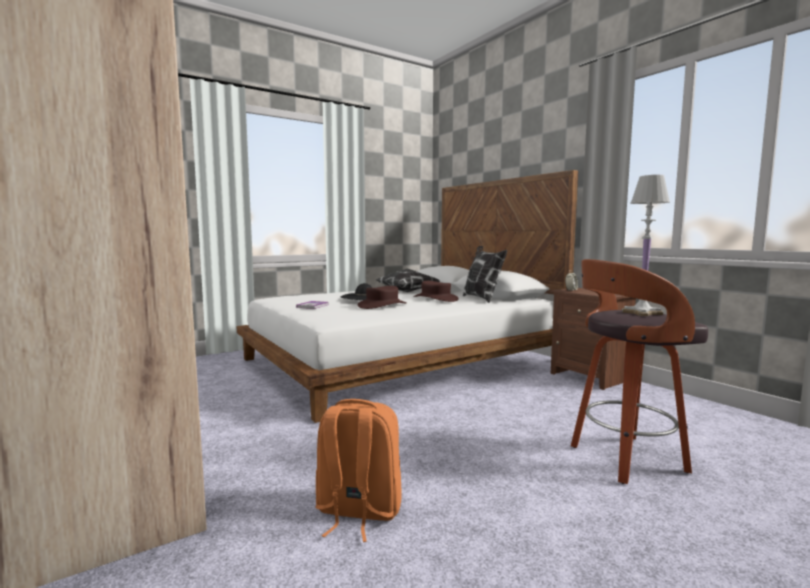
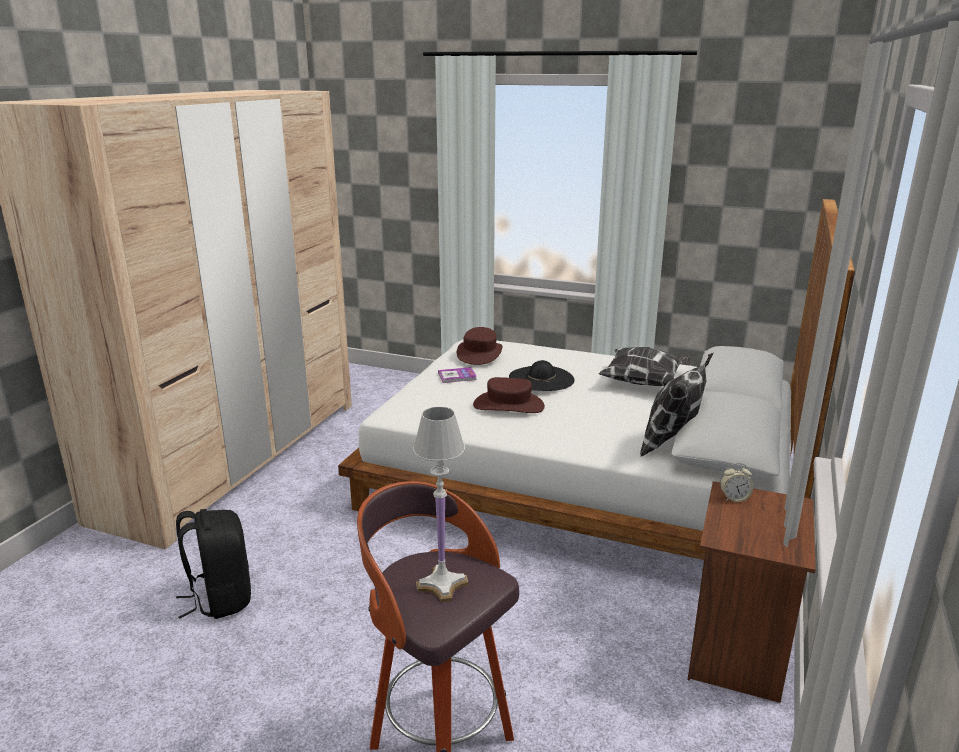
camera: 55 degrees right, 15 degrees up
orange backpack [315,399,402,542] -> black backpack [176,509,251,619]
brown hat [413,281,459,302] -> brown hat moved to [457,327,503,365]

